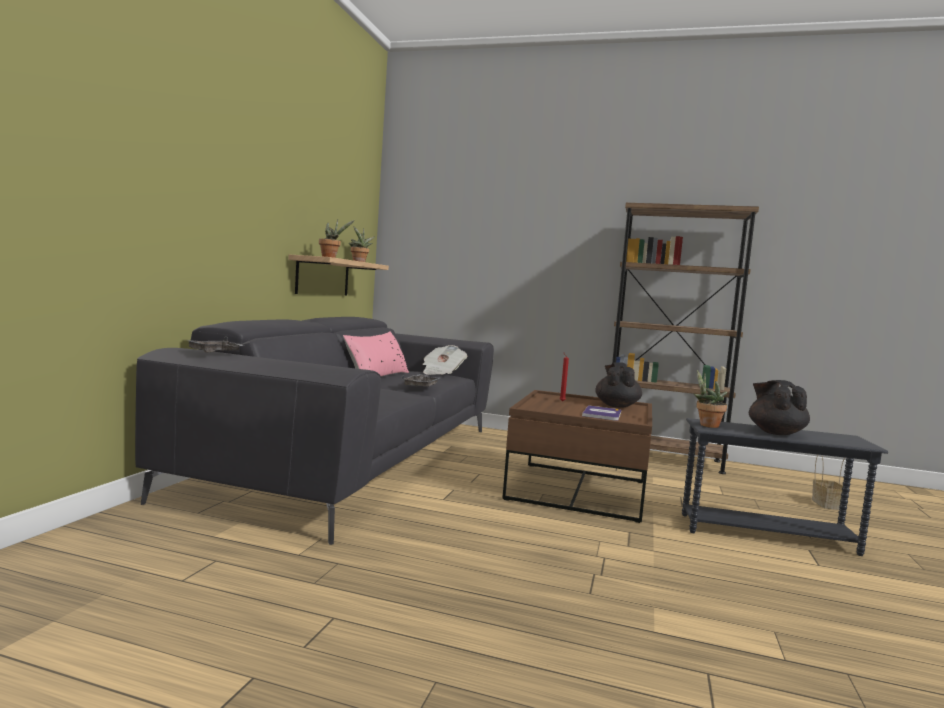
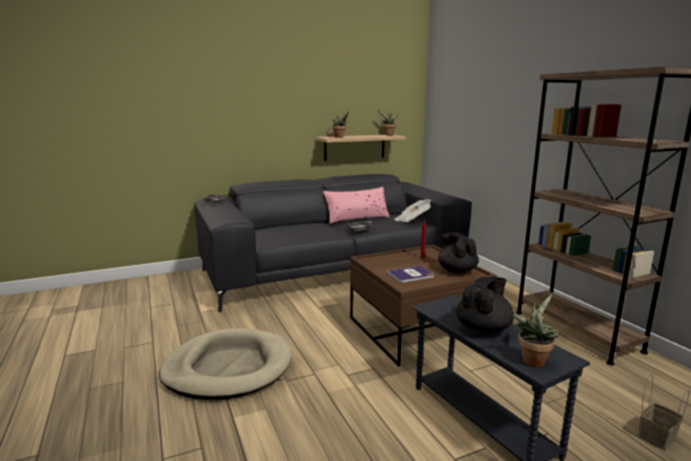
camera: 50 degrees right, 10 degrees up
black teapot [595,362,642,408] -> black teapot turned 75 degrees counterclockwise [438,232,479,274]
potted plant [694,370,728,428] -> potted plant moved to [512,294,559,367]
none -> beige dog bed [159,328,292,400]

